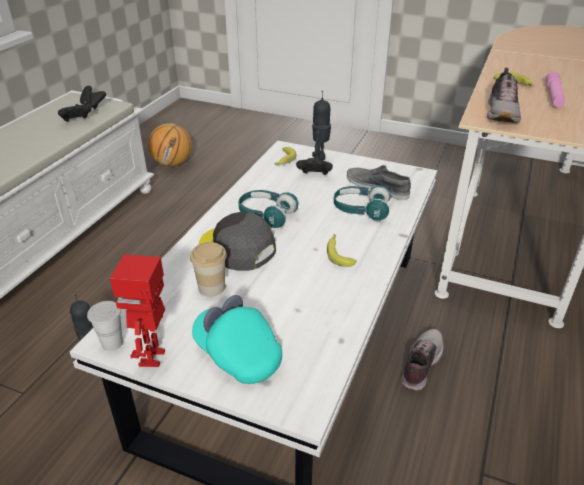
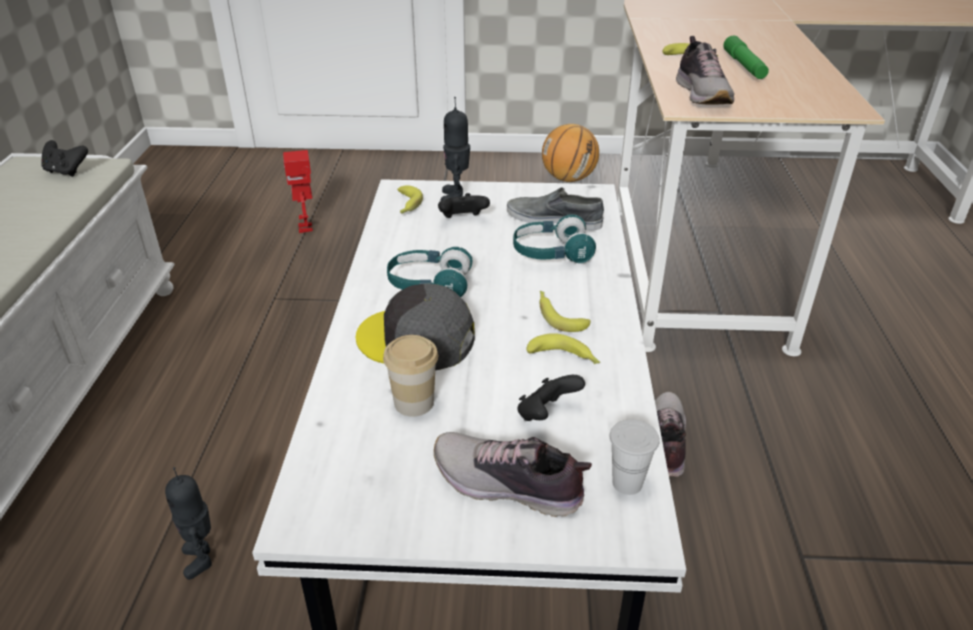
camera: 20 degrees left, 0 degrees up
black game controller [58,104,91,122] -> black game controller moved to [517,375,585,421]
white cup [87,301,123,351] -> white cup moved to [610,420,660,495]
toy robot [110,254,165,367] -> toy robot moved to [283,150,313,233]
basketball [148,123,192,167] -> basketball moved to [542,124,599,182]
turquoise cap [192,295,282,384] -> shoe [434,432,592,517]
pink flashlight [546,71,565,108] -> green flashlight [724,35,769,79]
none -> banana [526,333,600,364]

